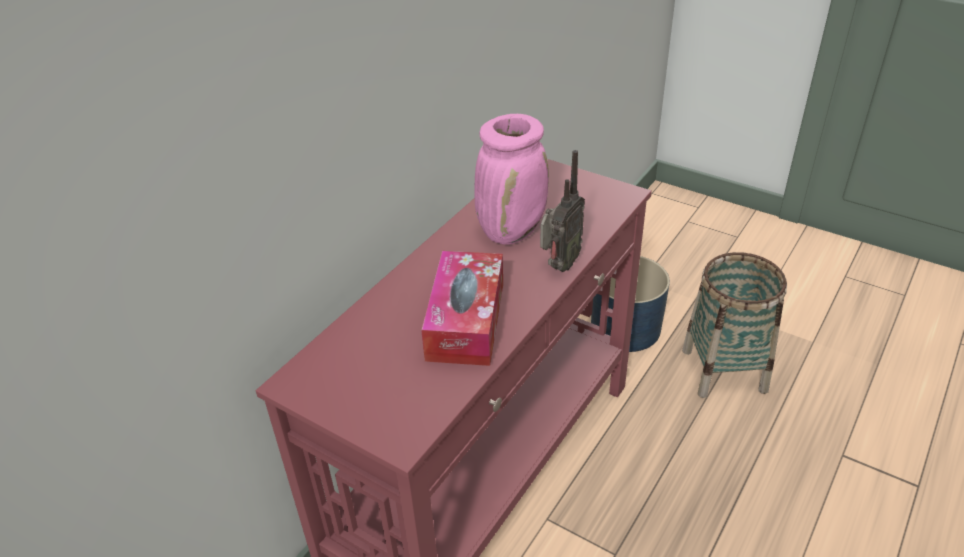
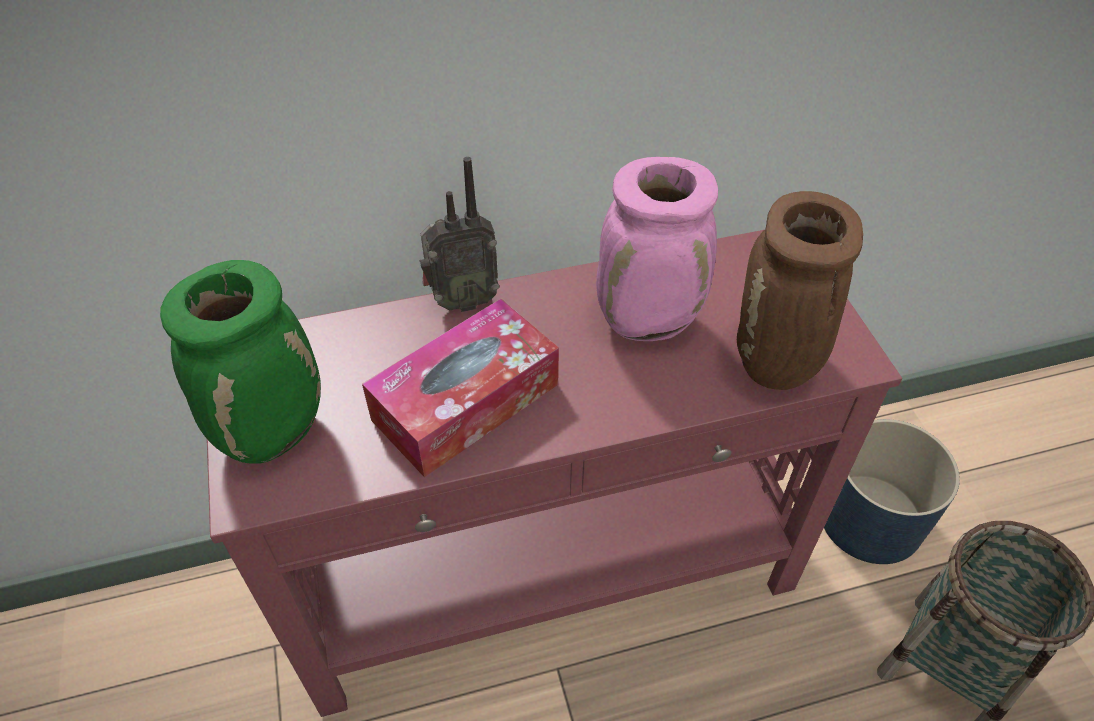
camera: 40 degrees right, 10 degrees up
radio [540,150,585,272] -> radio moved to [420,157,500,312]
none -> green vase [160,260,321,464]
none -> brown vase [737,191,863,390]

